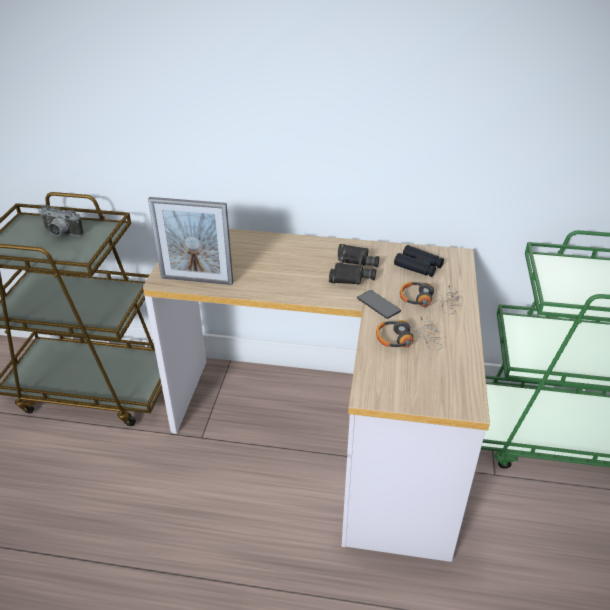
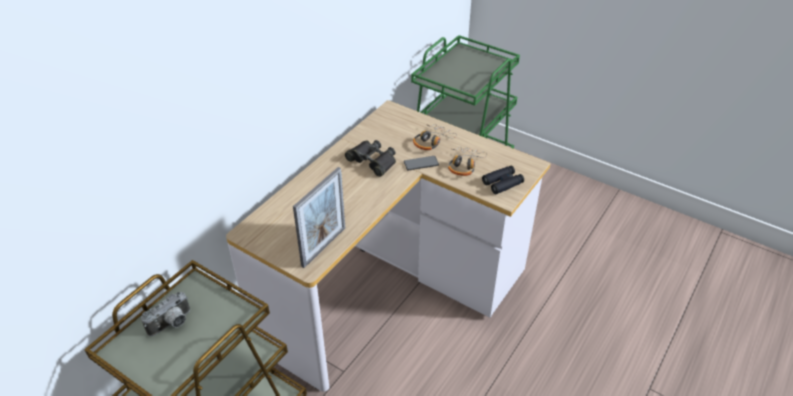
camera: 65 degrees left, 5 degrees up
black binoculars [394,245,444,277] -> black binoculars moved to [482,166,524,194]

